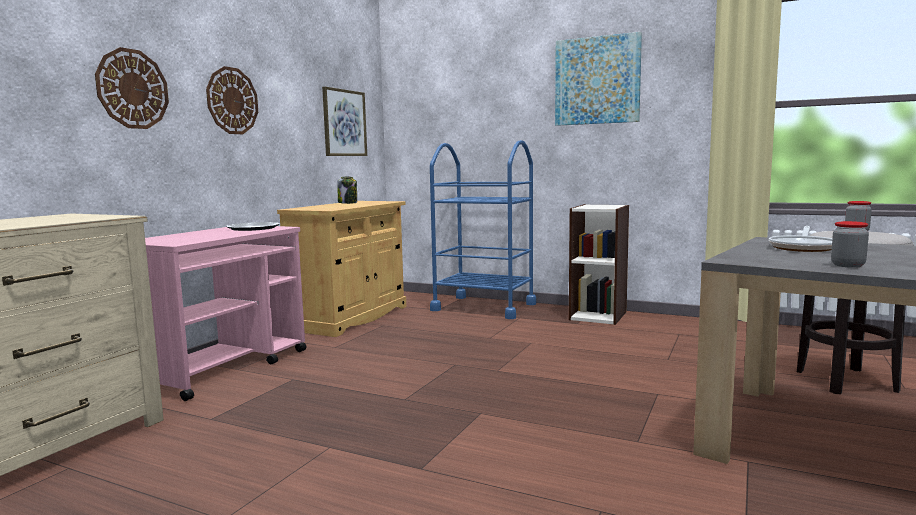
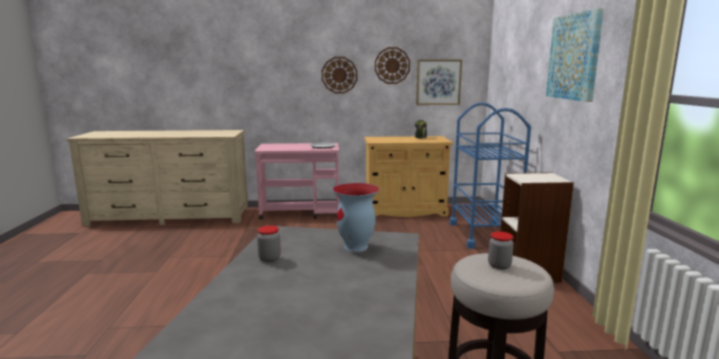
camera: 60 degrees right, 5 degrees up
wall clock [95,47,169,129] -> wall clock moved to [375,47,410,84]
frying pan [769,226,832,252] -> vase [332,183,380,252]

